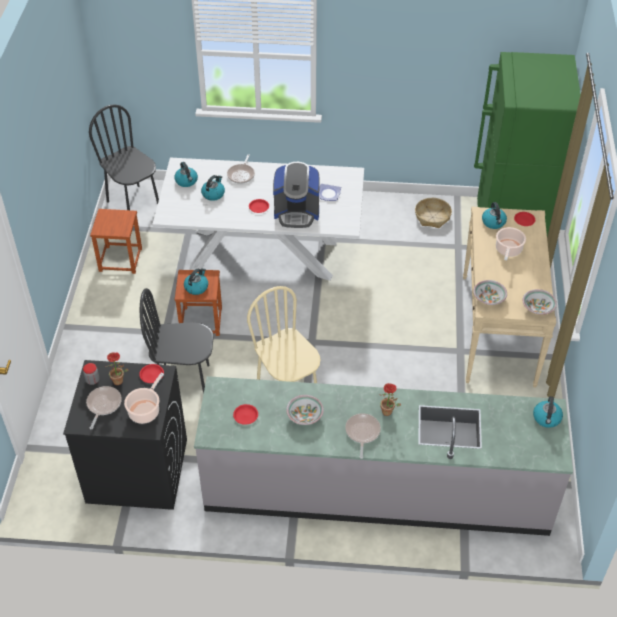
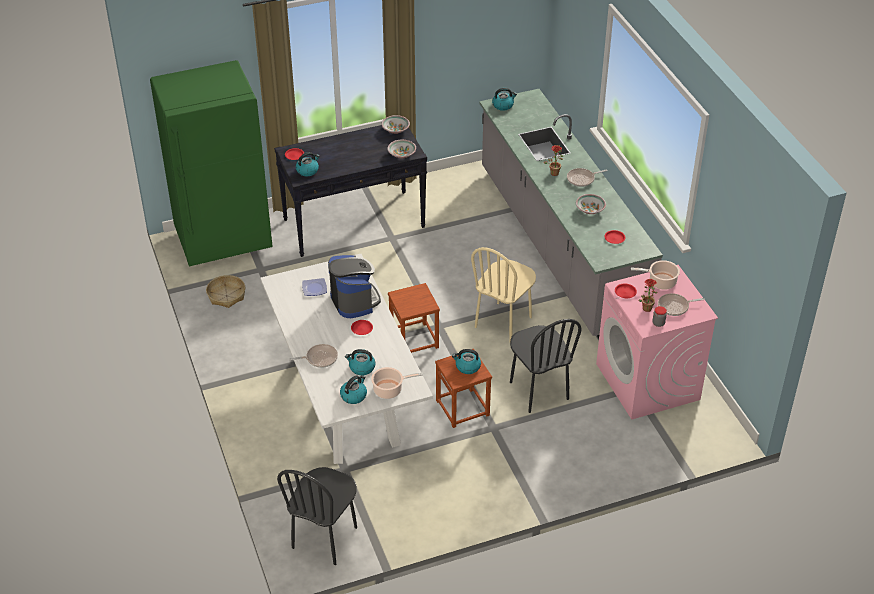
camera: 115 degrees left, 5 degrees down
black washing machine [63,360,187,510] -> pink washing machine [596,265,718,420]
brown stool [90,209,142,274] -> brown stool moved to [388,283,440,353]
beige console table [463,207,556,387] -> black console table [274,125,427,257]
cooking pot [496,227,526,260] -> cooking pot moved to [371,367,423,399]

